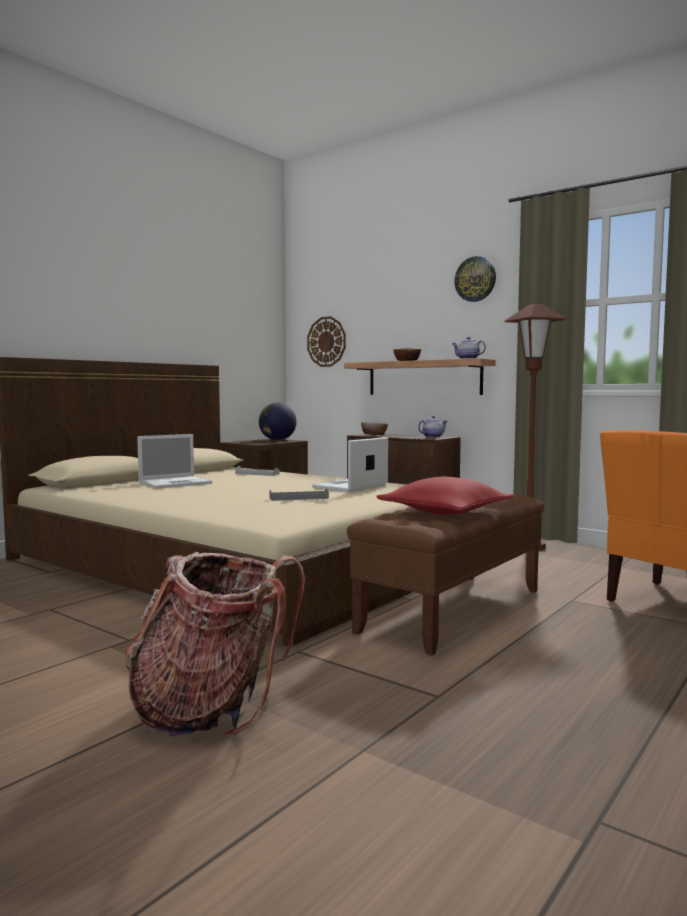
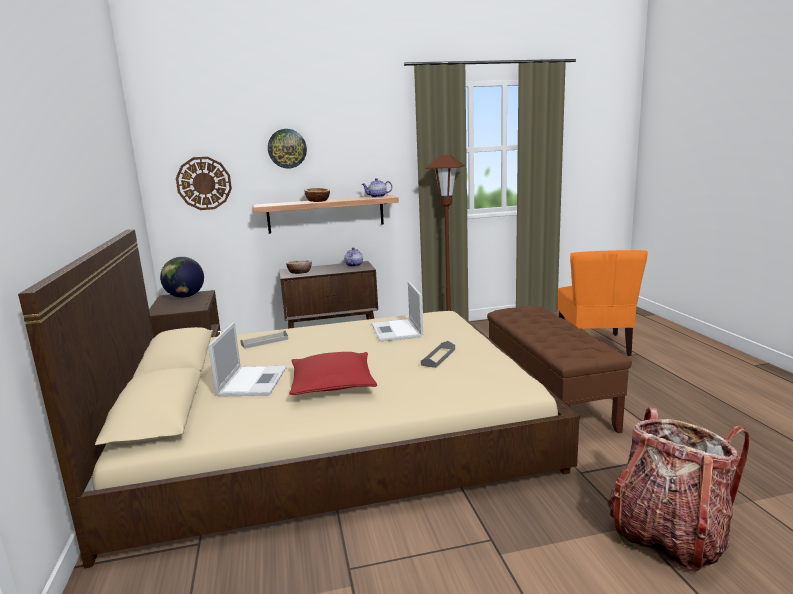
camera: 50 degrees left, 10 degrees up
red pillow [376,477,514,515] -> red pillow moved to [289,352,377,395]
wall clock [454,256,496,302] -> wall clock moved to [268,129,307,169]

